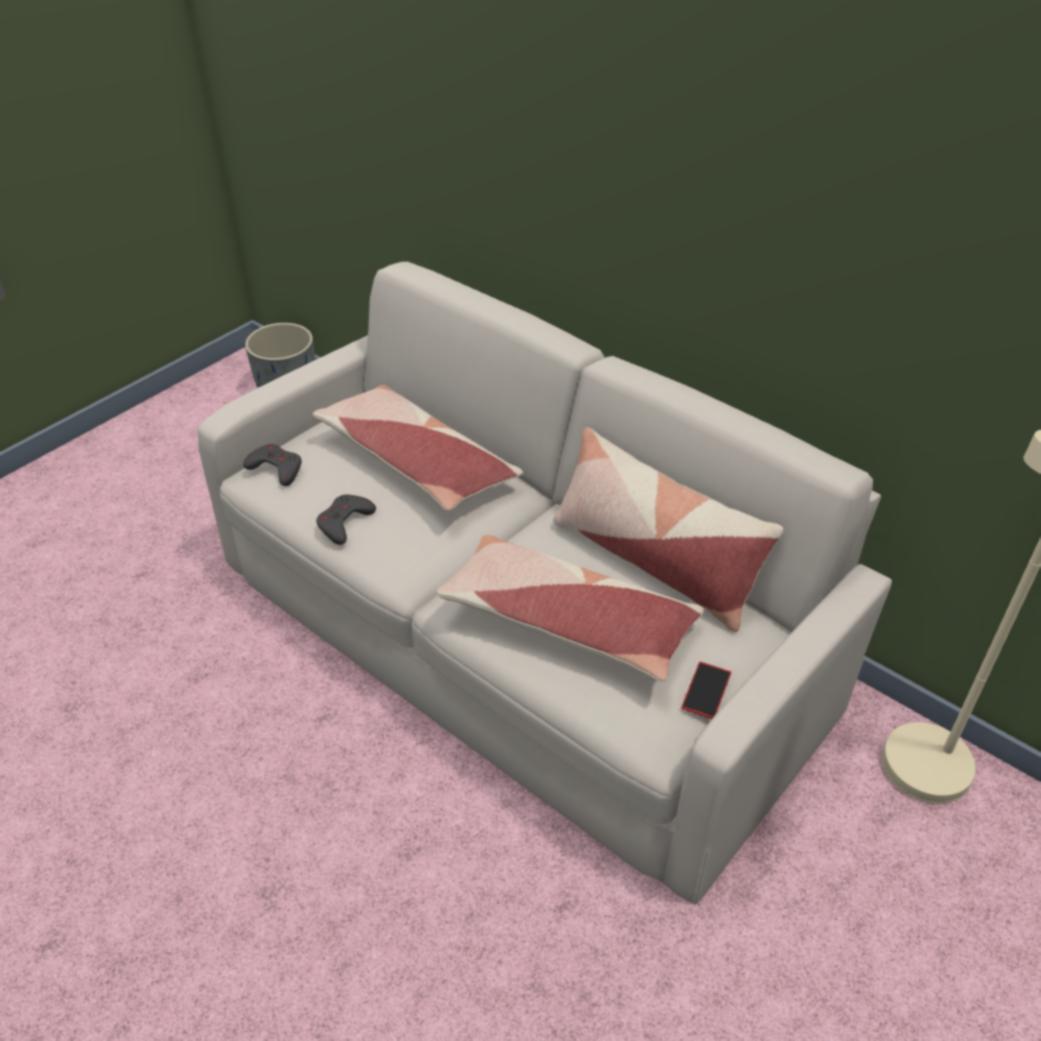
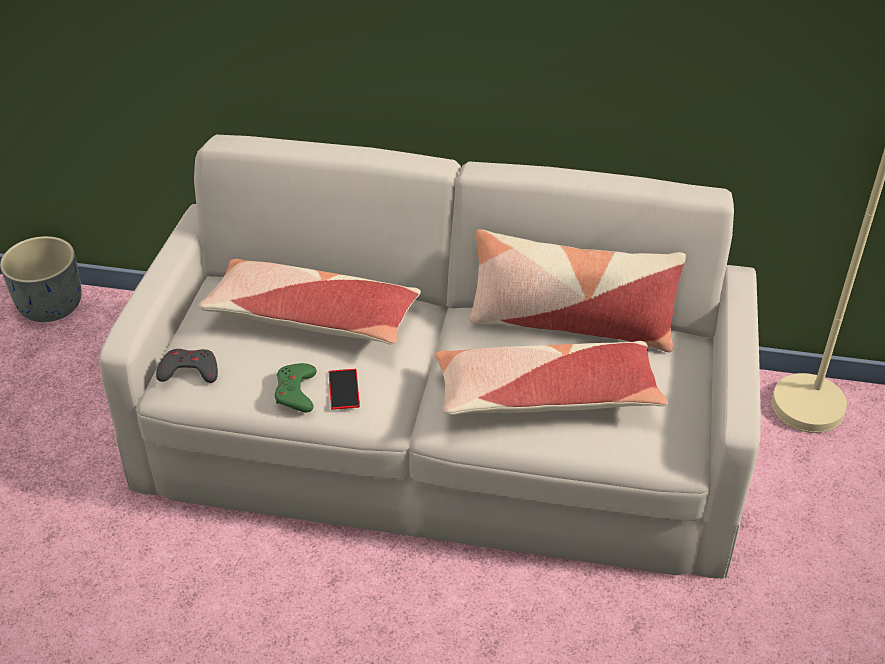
camera: 30 degrees left, 0 degrees up
grey game controller [316,494,376,545] -> green game controller [274,363,316,412]
phone [681,662,731,719] -> phone moved to [329,369,360,410]

